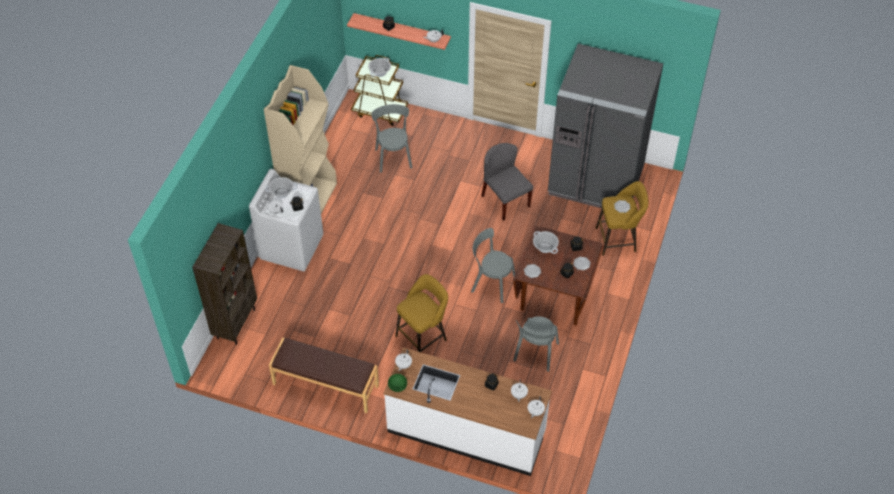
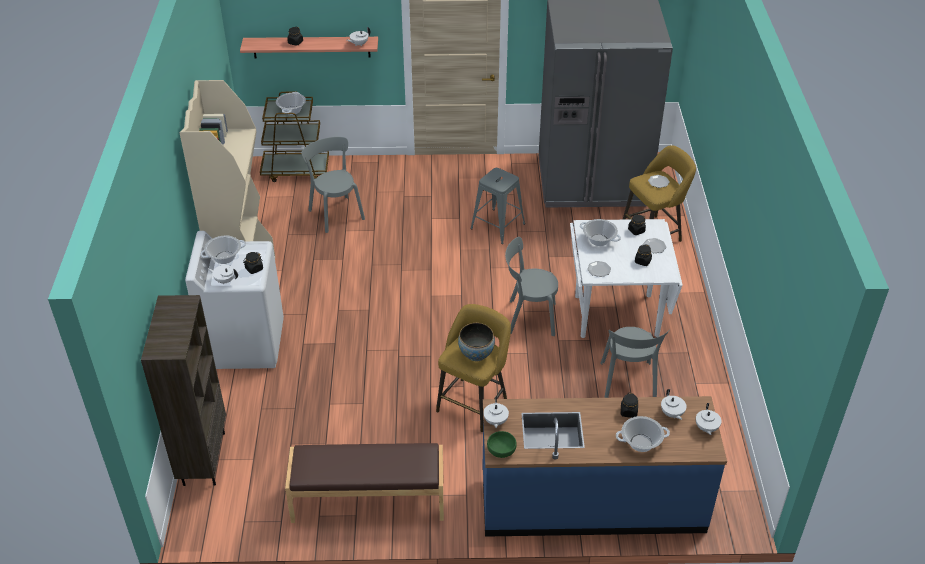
camera: 20 degrees left, 10 degrees down
white counter [383,347,552,476] -> blue counter [482,396,727,537]
grey chair [481,143,533,221] -> grey stool [470,168,525,244]
brown dining table [513,225,604,325] -> white dining table [570,219,683,338]
none -> bowl [458,323,495,361]
none -> cooking pot [616,416,670,452]

